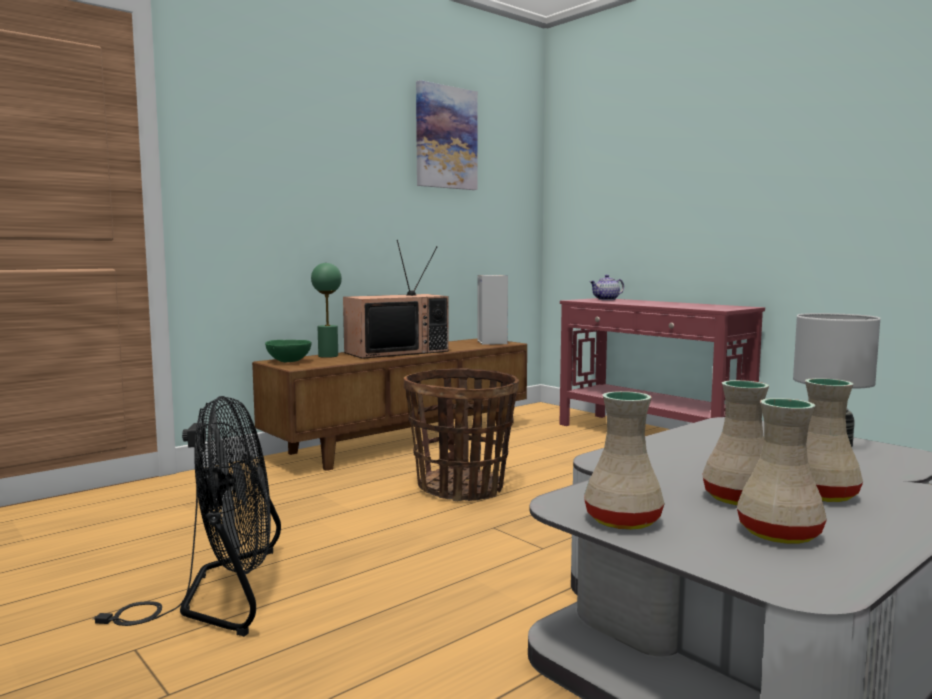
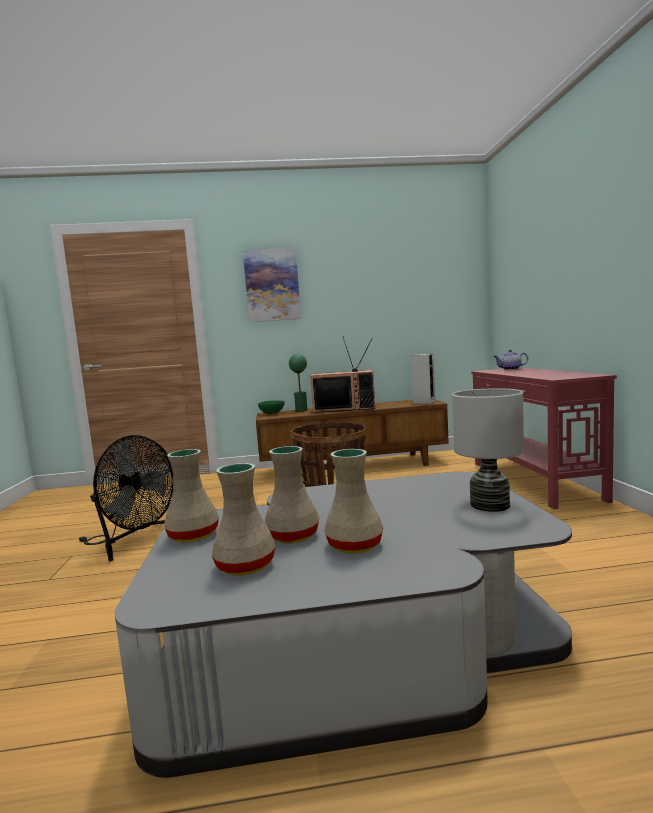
camera: 35 degrees right, 0 degrees up
picture [416,80,478,190] -> picture moved to [243,248,301,322]

